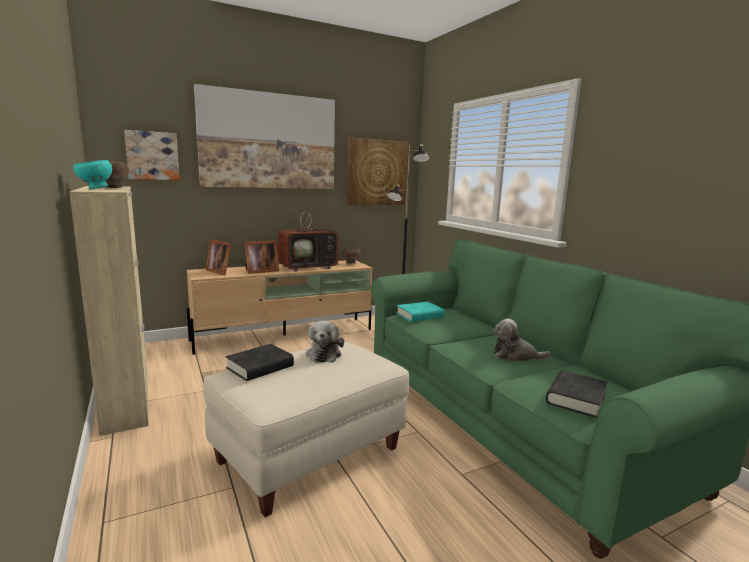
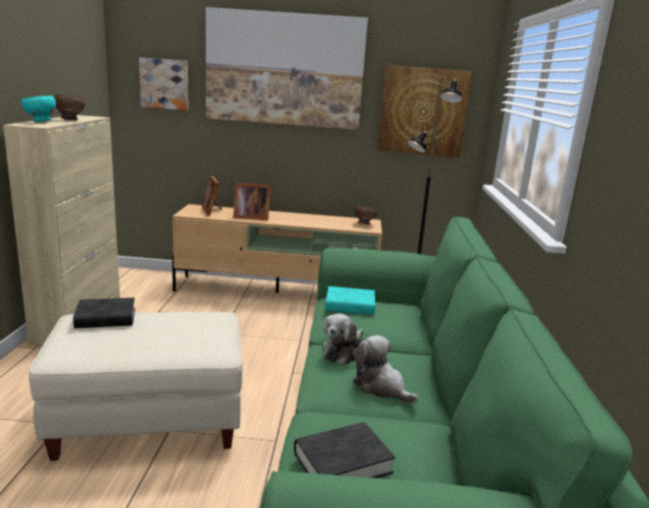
camera: 30 degrees right, 5 degrees up
television [278,198,339,272] -> none
plush toy [306,321,344,363] -> plush toy moved to [323,314,363,365]

